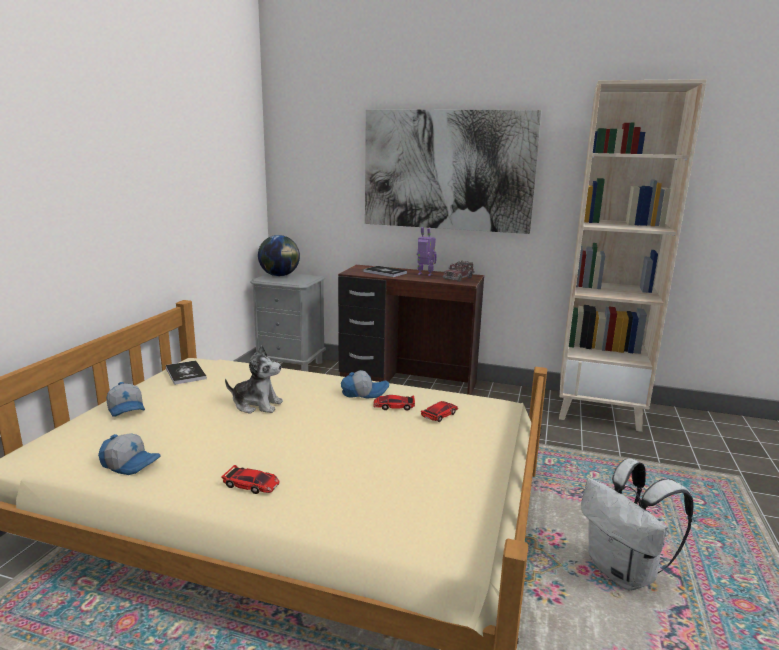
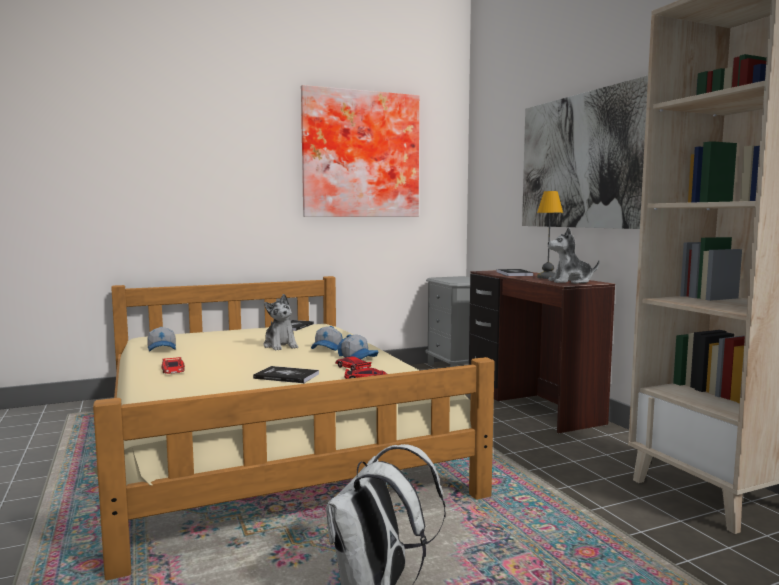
camera: 50 degrees right, 10 degrees down
cap [107,382,145,417] -> cap moved to [311,326,343,351]
globe [258,235,300,276] -> none
toy robot [417,227,436,276] -> table lamp [537,191,563,279]
toy truck [443,261,475,282] -> plush toy [548,227,599,284]
none -> book [253,366,319,383]
none -> picture [301,85,419,217]

